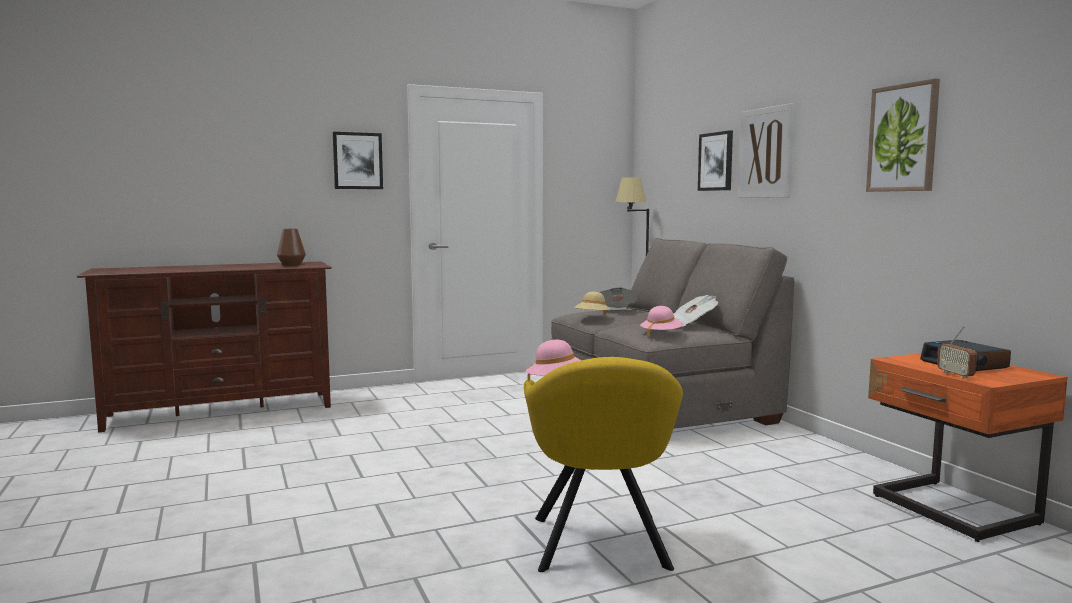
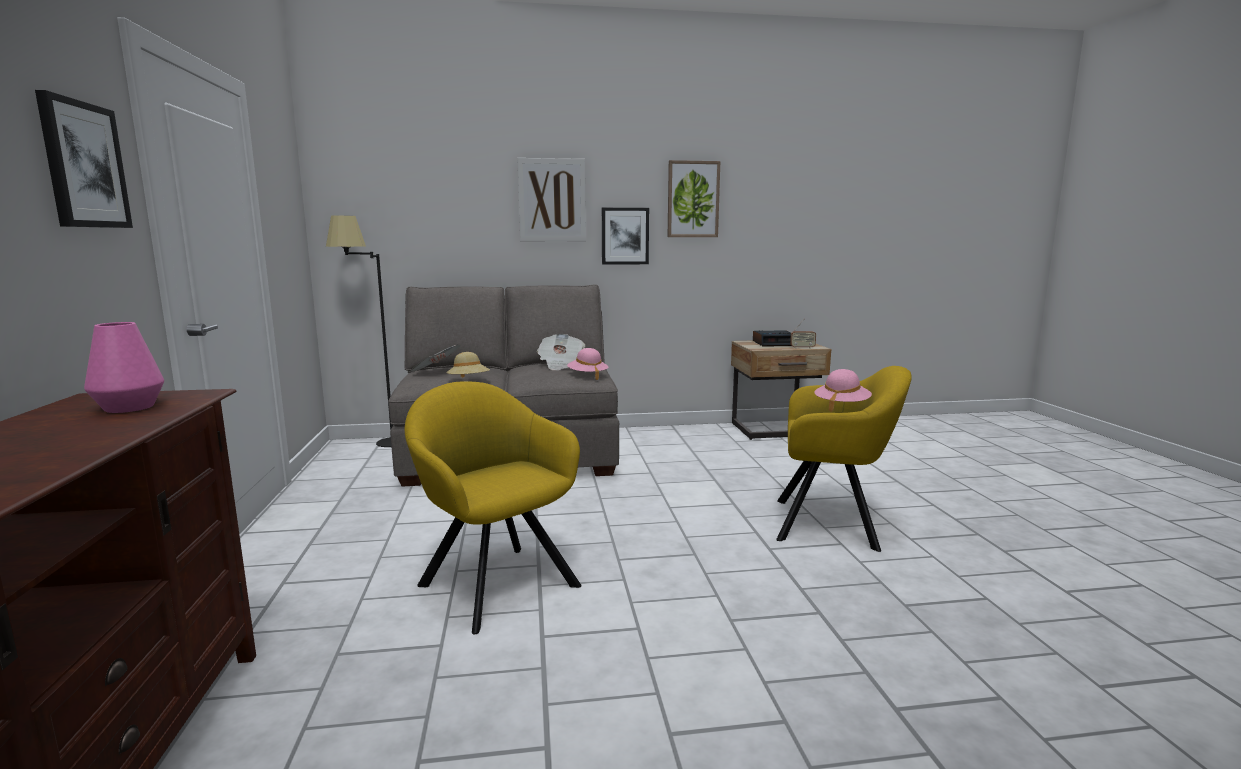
camera: 75 degrees left, 5 degrees up
brown vase [277,229,306,266] -> pink vase [84,322,164,413]
picture [698,130,733,191] -> picture moved to [602,208,649,265]
orange nightstand [868,353,1068,542] -> beige nightstand [731,340,831,440]
none -> yellow armchair [405,381,581,634]

